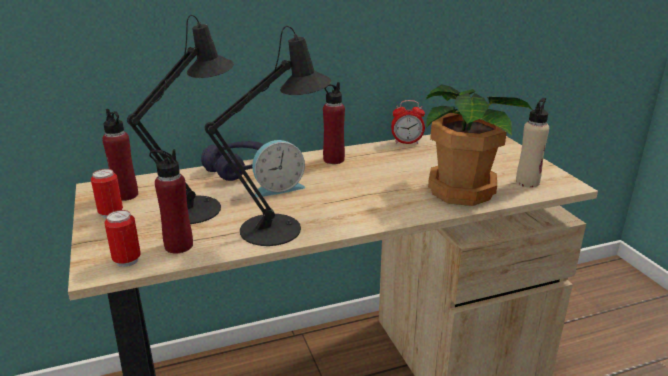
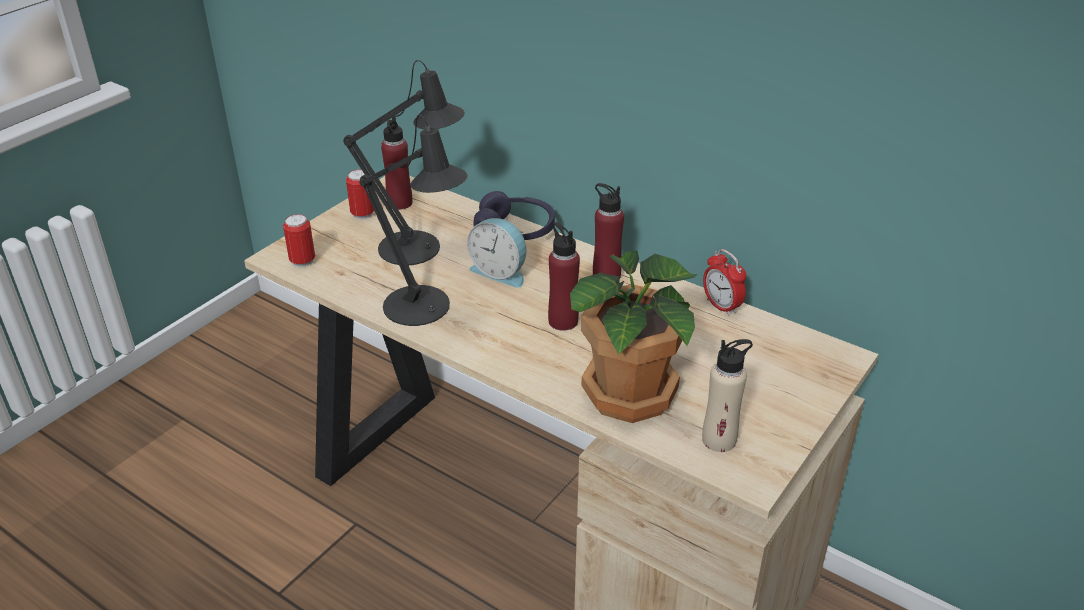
camera: 55 degrees right, 10 degrees up
red bottle [149,149,193,254] -> red bottle moved to [548,222,580,331]

